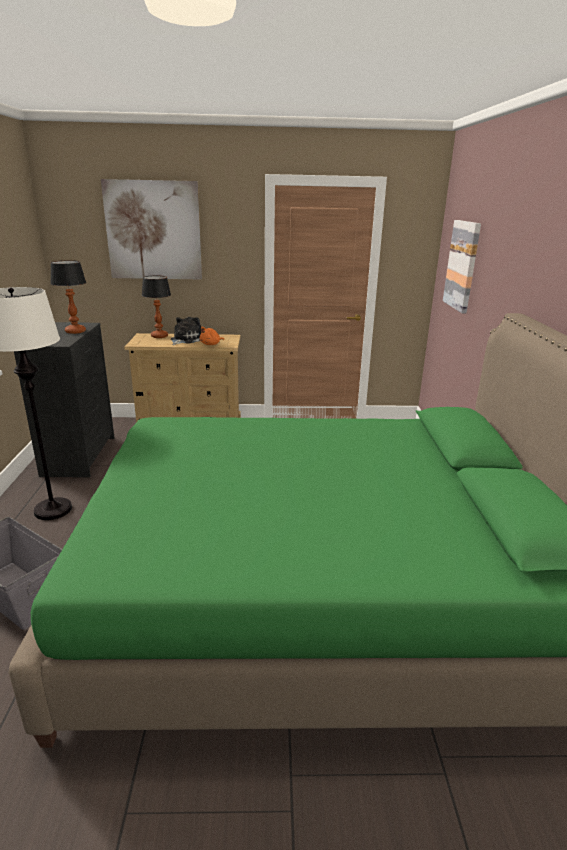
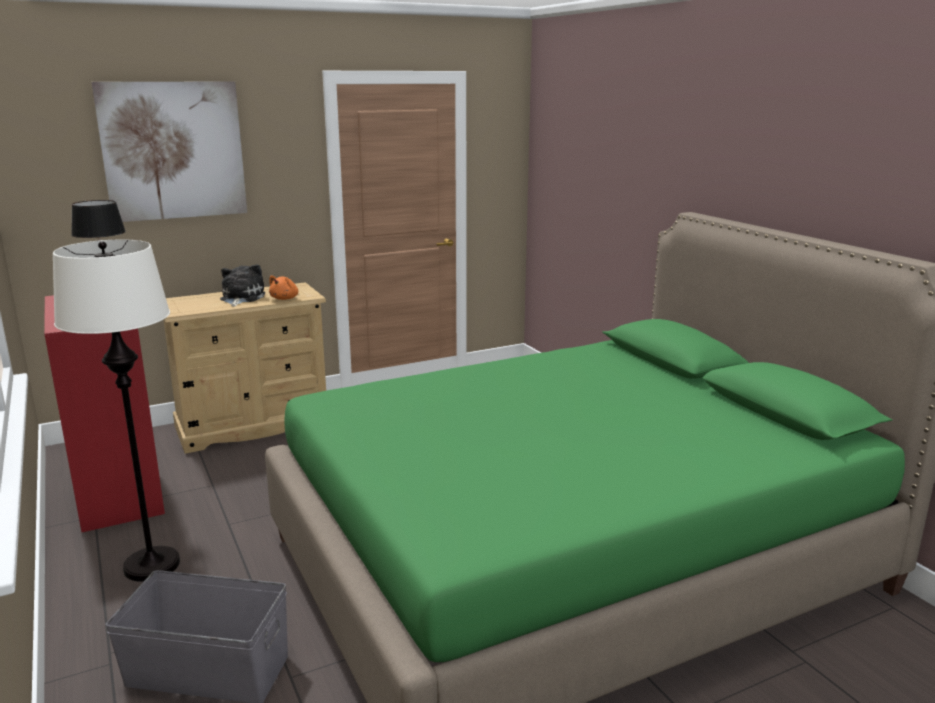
camera: 25 degrees left, 5 degrees down
black dresser [14,322,115,477] -> red dresser [44,295,165,532]
table lamp [142,276,171,338] -> none
picture [443,220,481,313] -> none

